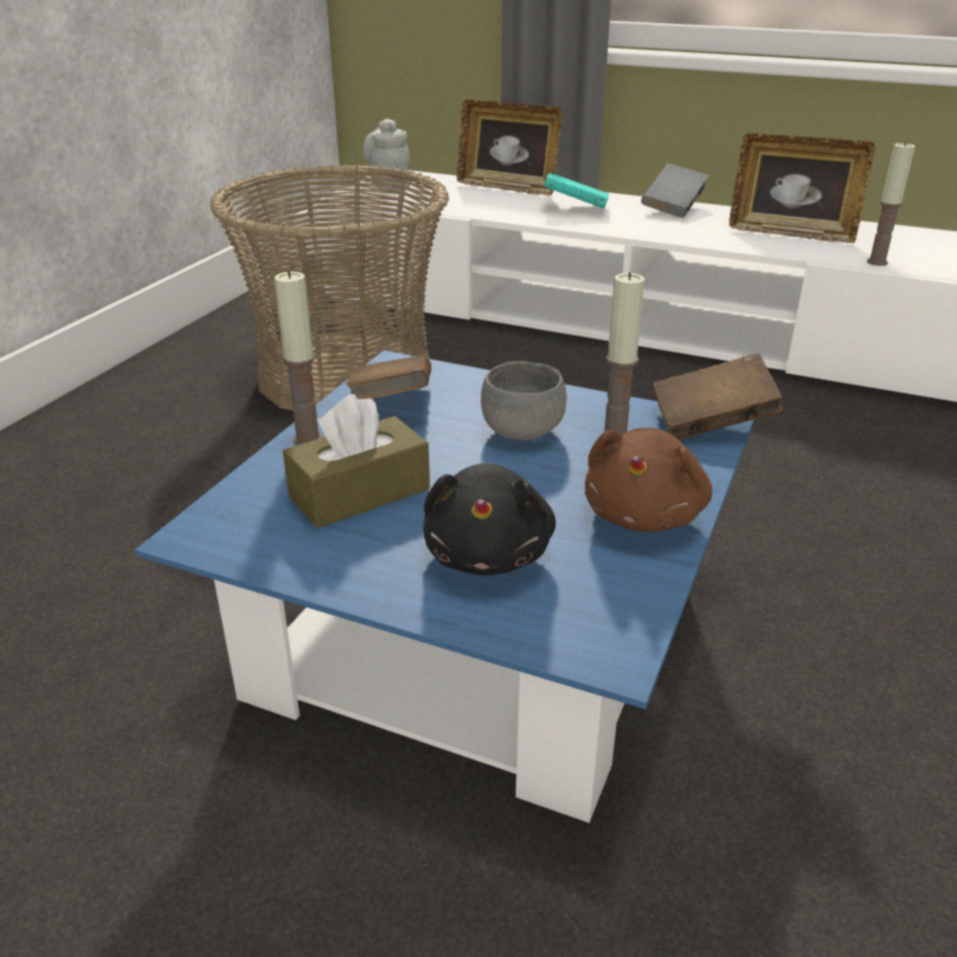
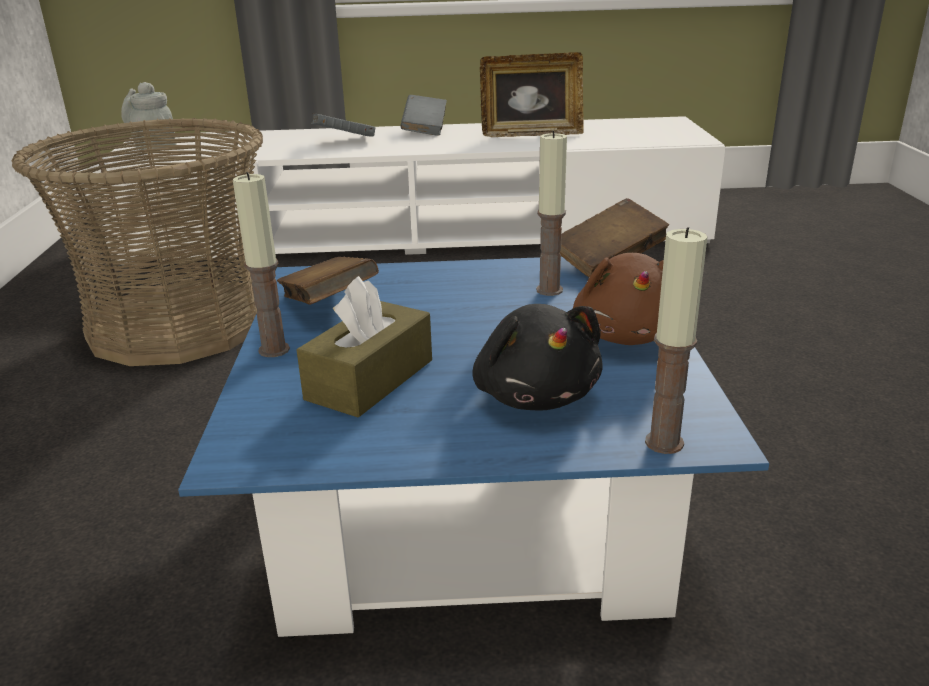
camera: 25 degrees left, 5 degrees down
picture frame [457,100,562,196] -> none
grey bowl [481,361,567,440] -> none
turquoise book [543,173,609,209] -> grey book [311,113,375,137]
candle [867,141,915,266] -> candle moved to [645,227,707,454]

